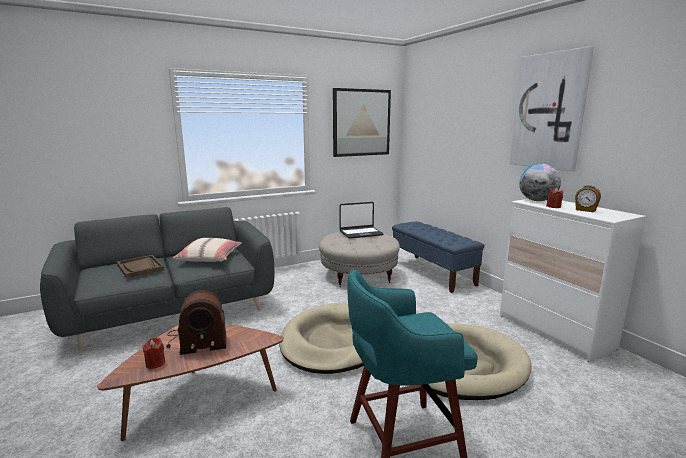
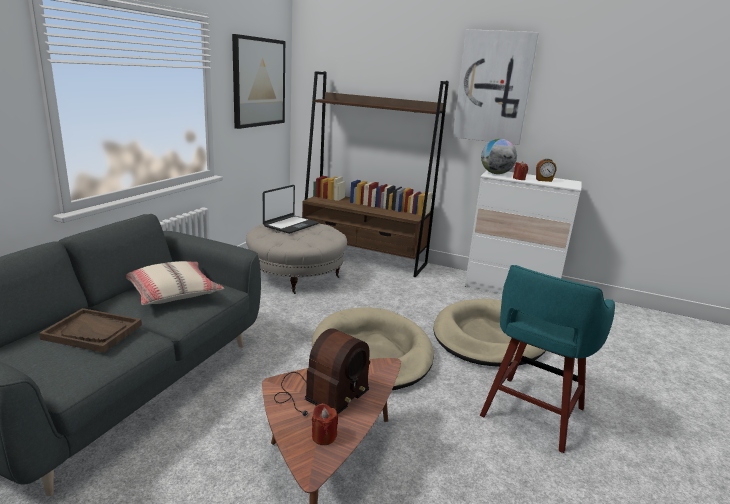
camera: 40 degrees left, 5 degrees up
blue bench [392,221,484,293] -> brown bookcase [302,71,449,277]

